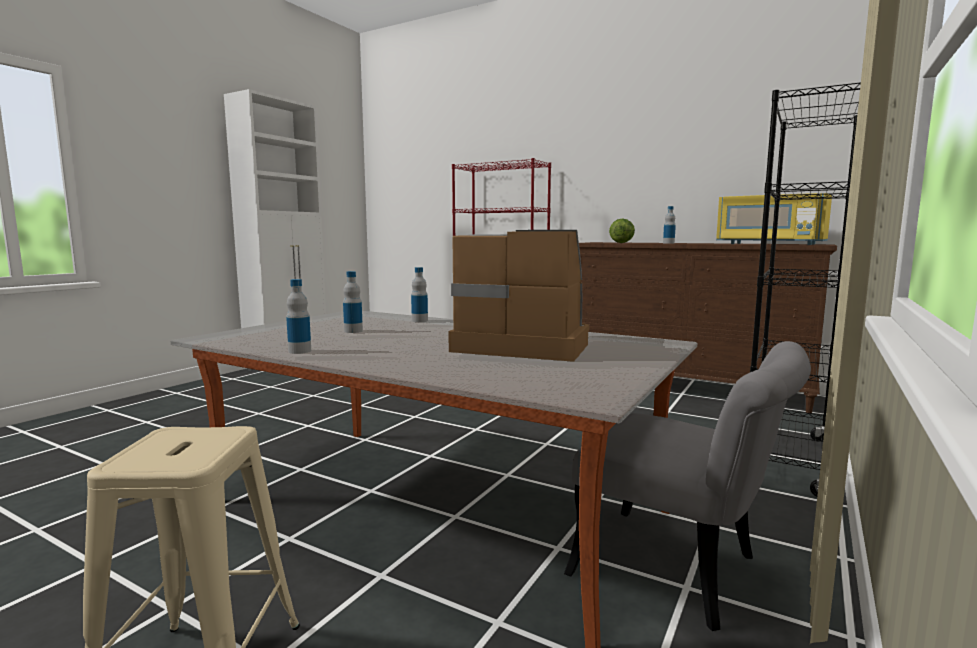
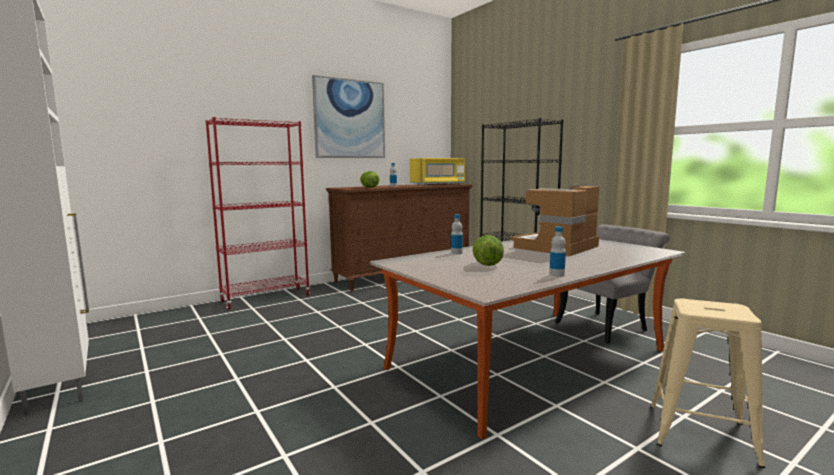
camera: 65 degrees left, 0 degrees up
bottle [343,271,363,333] -> lettuce [473,235,504,266]
none -> picture [312,75,385,158]

